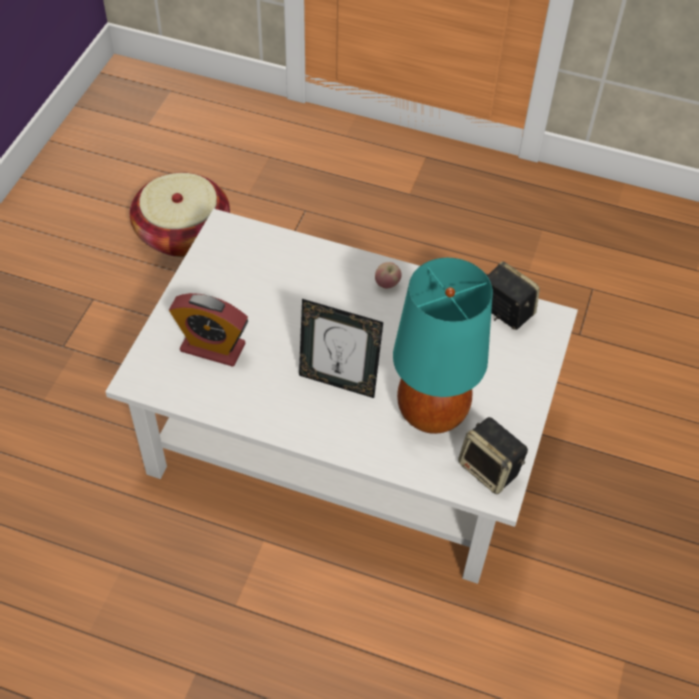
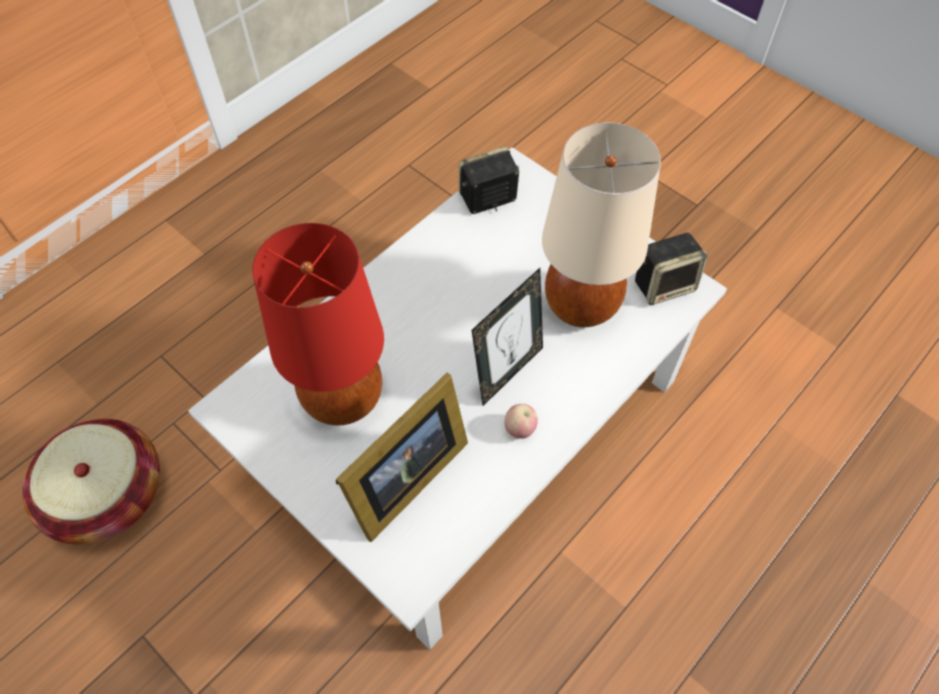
camera: 65 degrees left, 5 degrees up
alarm clock [169,293,248,367] -> picture frame [336,373,468,542]
apple [375,262,402,288] -> apple moved to [505,404,538,439]
turquoise table lamp [393,258,493,434] -> beige table lamp [542,122,661,327]
none -> red table lamp [252,223,384,425]

